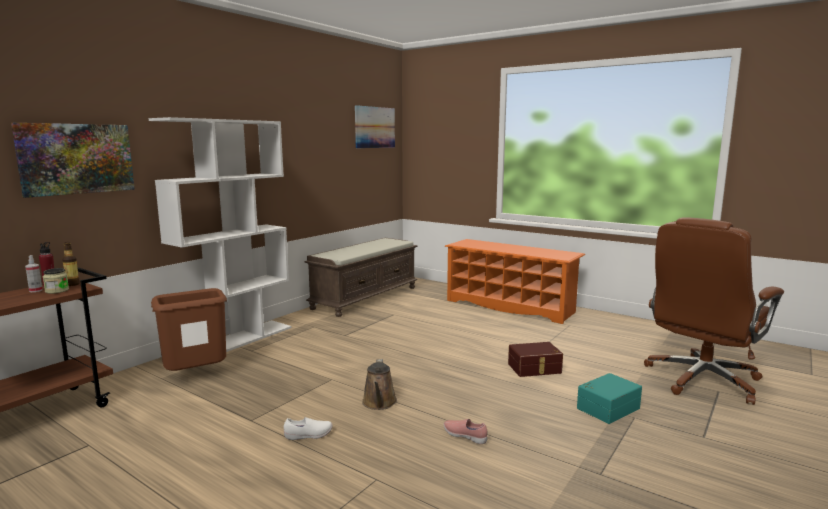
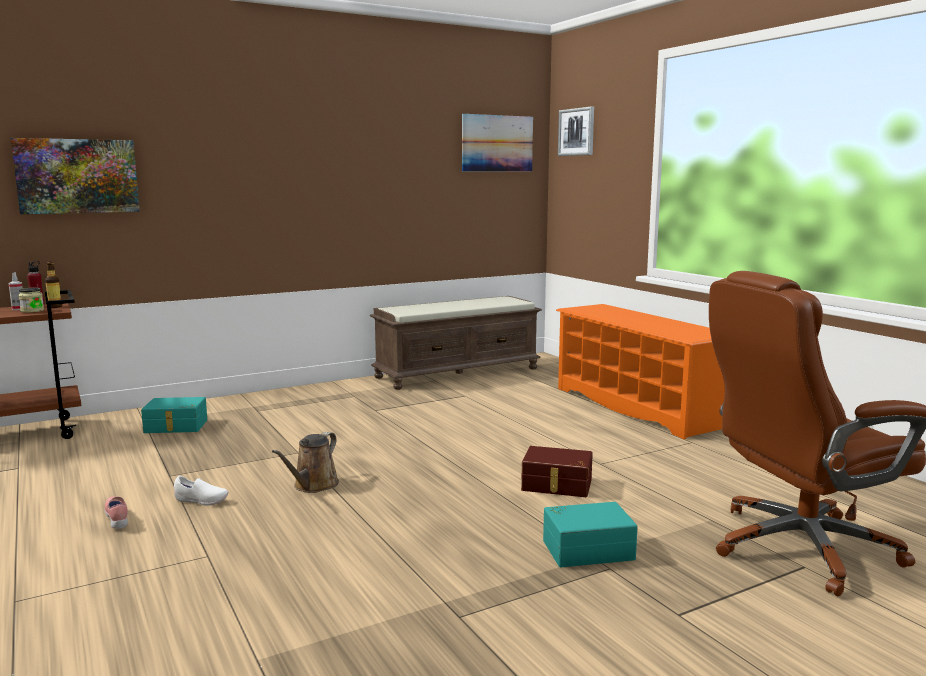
camera: 25 degrees right, 0 degrees up
white bookcase [149,117,291,352] -> none
brown trash can [151,288,227,371] -> turquoise storage box [141,397,207,433]
pink shoe [444,419,487,444] -> pink shoe moved to [105,497,128,529]
none -> picture [558,106,594,156]

